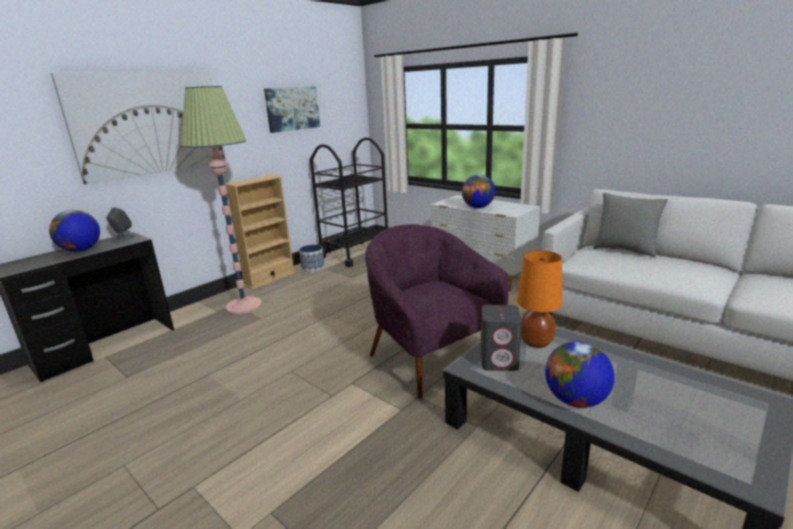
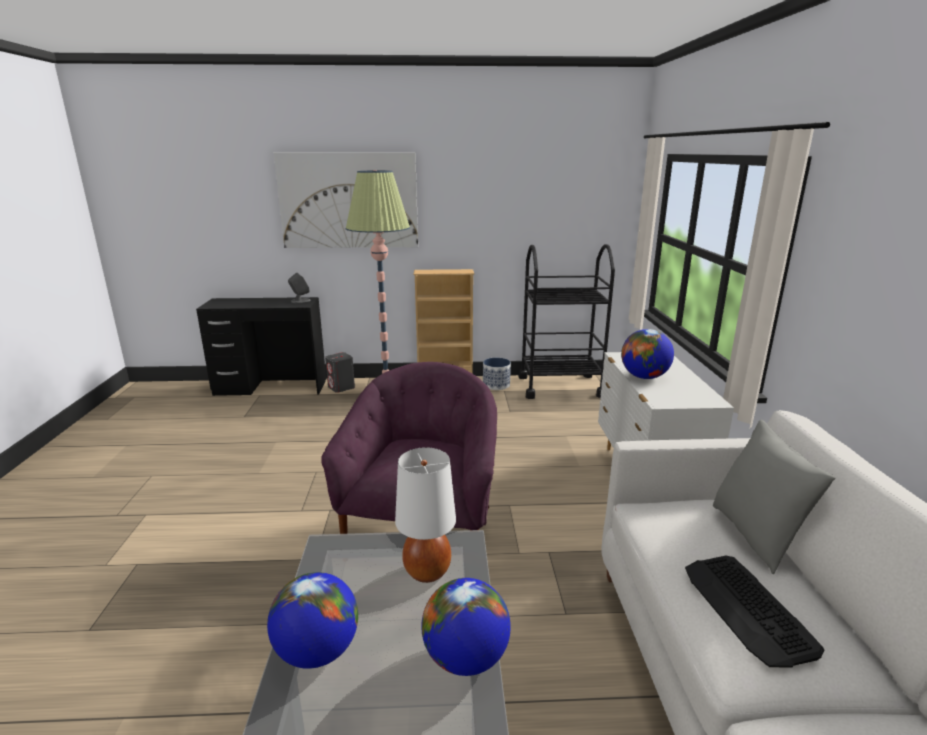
camera: 45 degrees right, 0 degrees up
globe [49,210,100,252] -> globe moved to [421,578,511,676]
picture [264,86,320,133] -> none
grey speaker [481,305,522,371] -> grey speaker moved to [325,352,355,393]
orange table lamp [517,251,562,348] -> white table lamp [395,447,456,583]
none -> keyboard [685,556,825,668]

